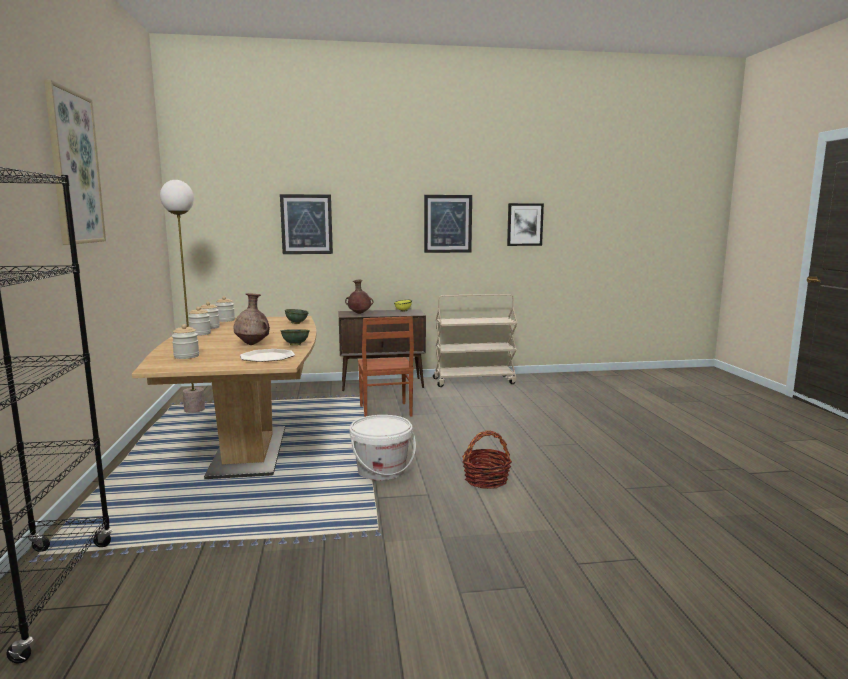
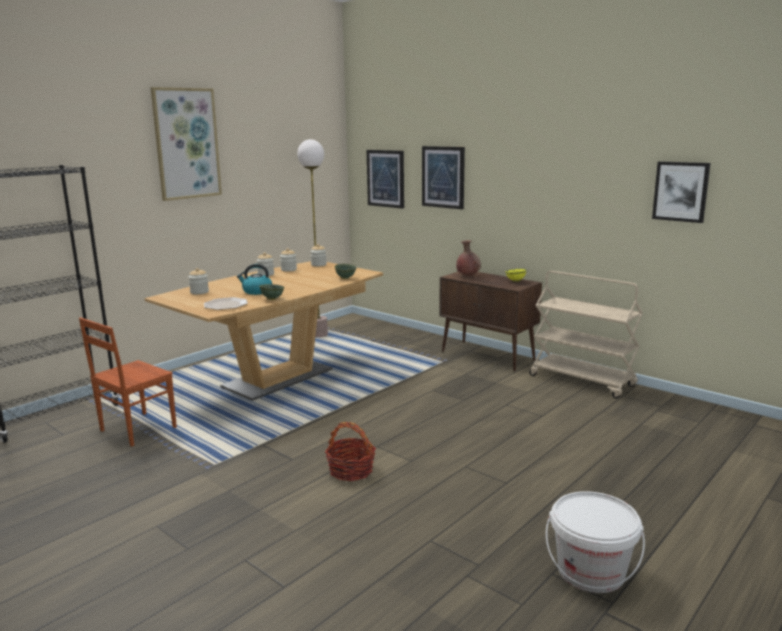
camera: 50 degrees right, 5 degrees up
brown vase [234,293,270,345] -> kettle [237,264,272,295]
white bucket [350,415,416,481] -> white bucket moved to [546,491,645,593]
brown chair [358,316,414,417] -> brown chair moved to [79,317,177,447]
picture [424,195,472,253] -> picture moved to [367,150,404,209]

